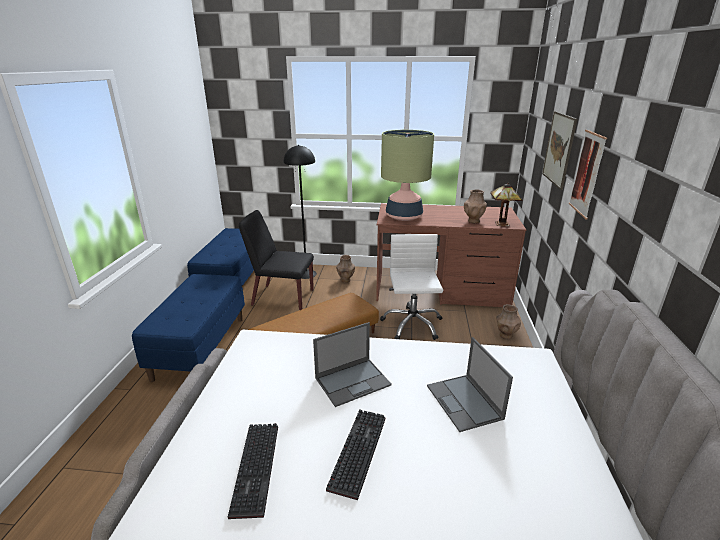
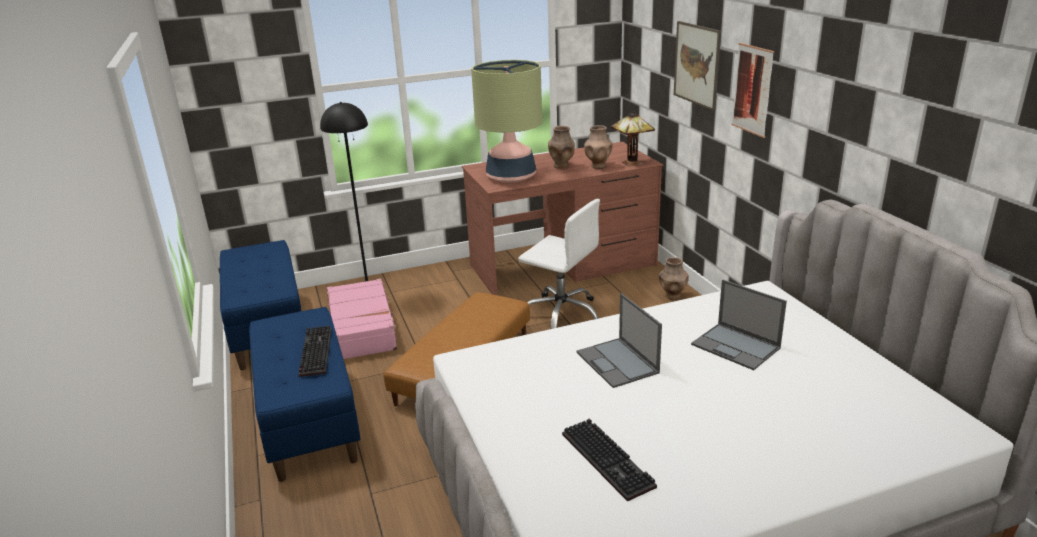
camera: 25 degrees left, 0 degrees up
black chair [239,210,314,310] -> pink suitcase [327,279,400,359]
laptop [313,322,392,407] -> laptop turned 120 degrees clockwise [577,293,662,388]
keyboard [326,409,385,500] -> keyboard moved to [298,326,332,377]
brown vase [336,255,355,283] -> brown vase moved to [548,126,575,169]
white office chair [380,234,443,340] -> white office chair turned 150 degrees clockwise [518,199,600,329]

